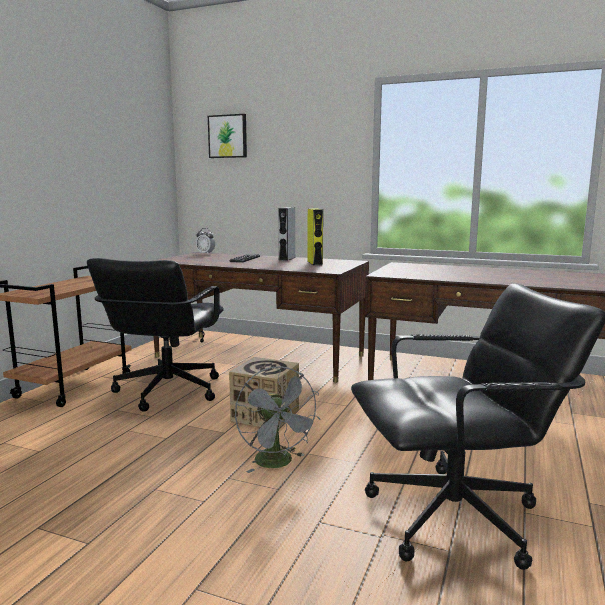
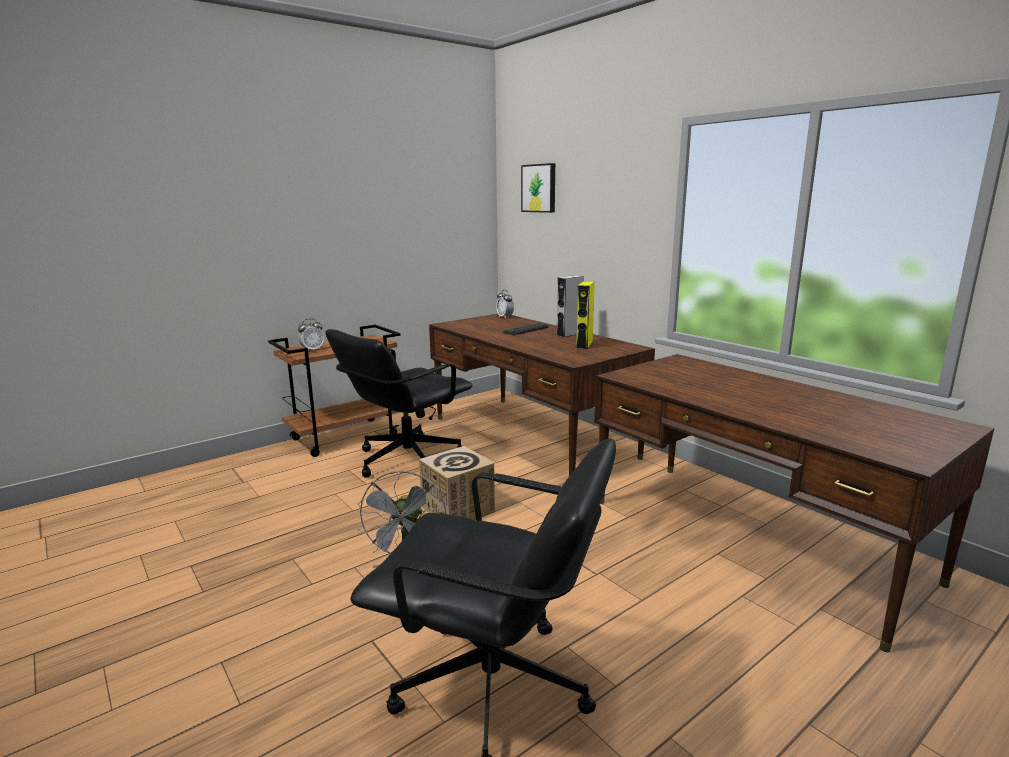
camera: 30 degrees right, 5 degrees up
none -> alarm clock [298,319,324,350]

